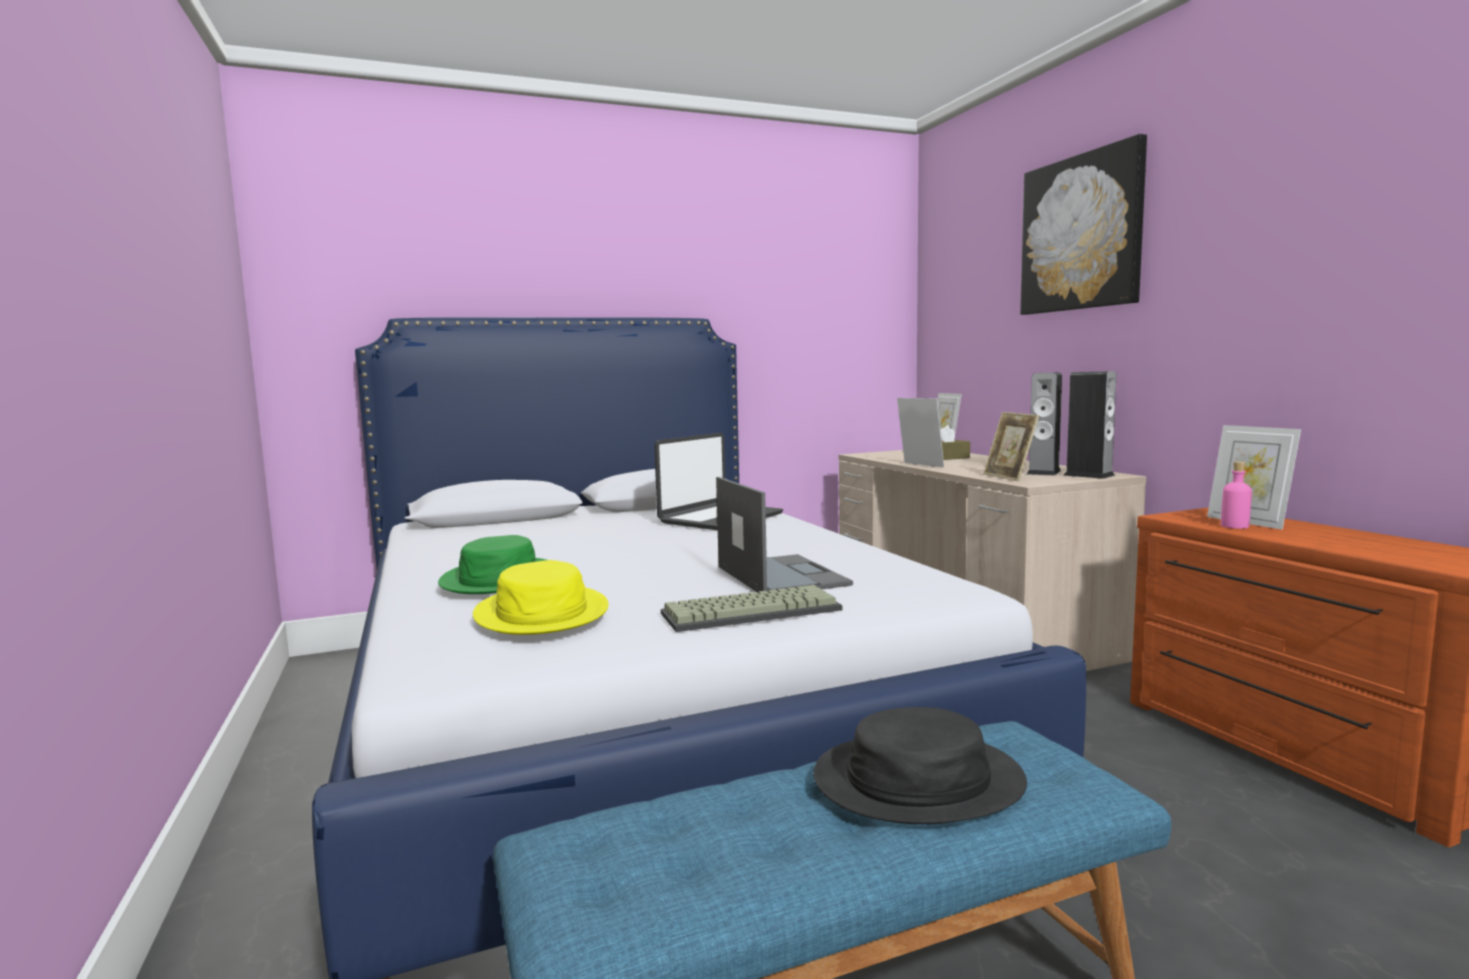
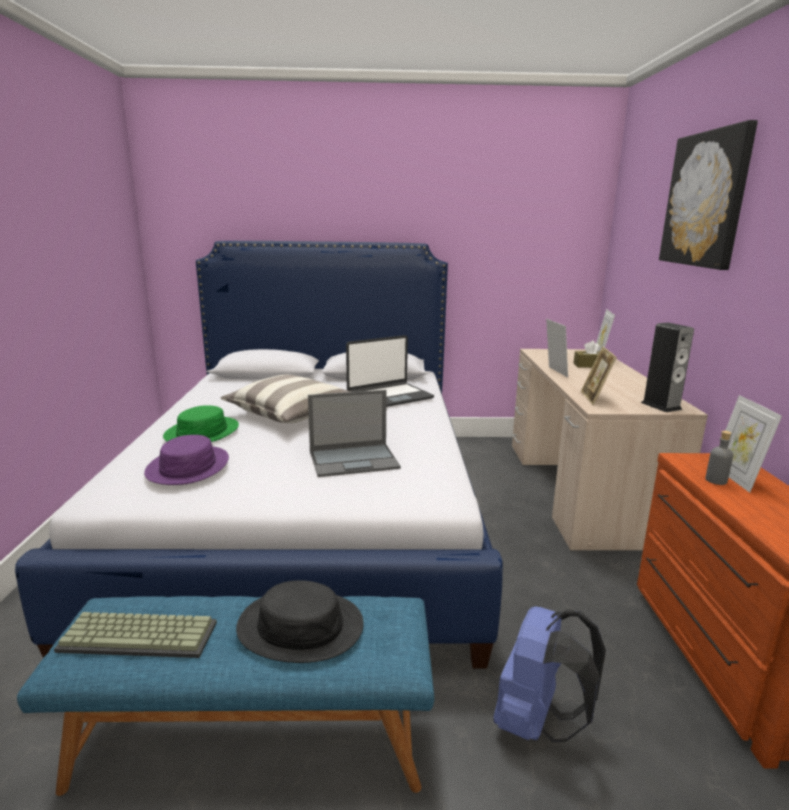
camera: 20 degrees right, 10 degrees up
yellow hat [473,560,609,635] -> purple hat [144,435,229,485]
keyboard [661,585,842,632] -> keyboard moved to [54,612,217,658]
laptop [716,477,853,593] -> laptop turned 75 degrees clockwise [308,390,401,477]
speaker [1027,372,1062,476] -> none
pink bottle [1221,462,1252,529] -> grey bottle [705,431,733,485]
none -> pillow [220,375,351,423]
none -> blue backpack [493,606,606,743]

